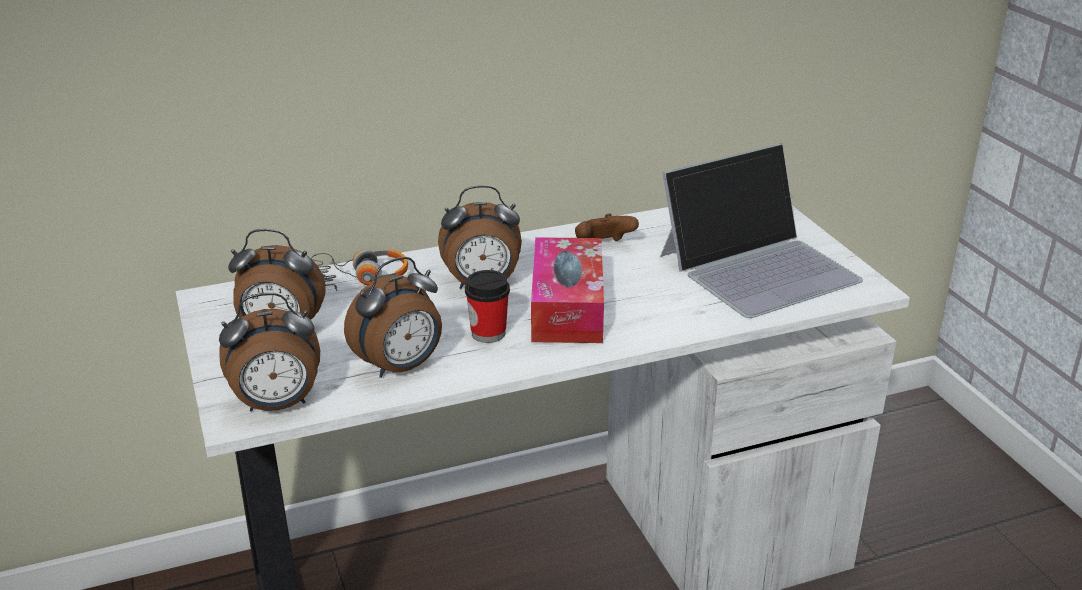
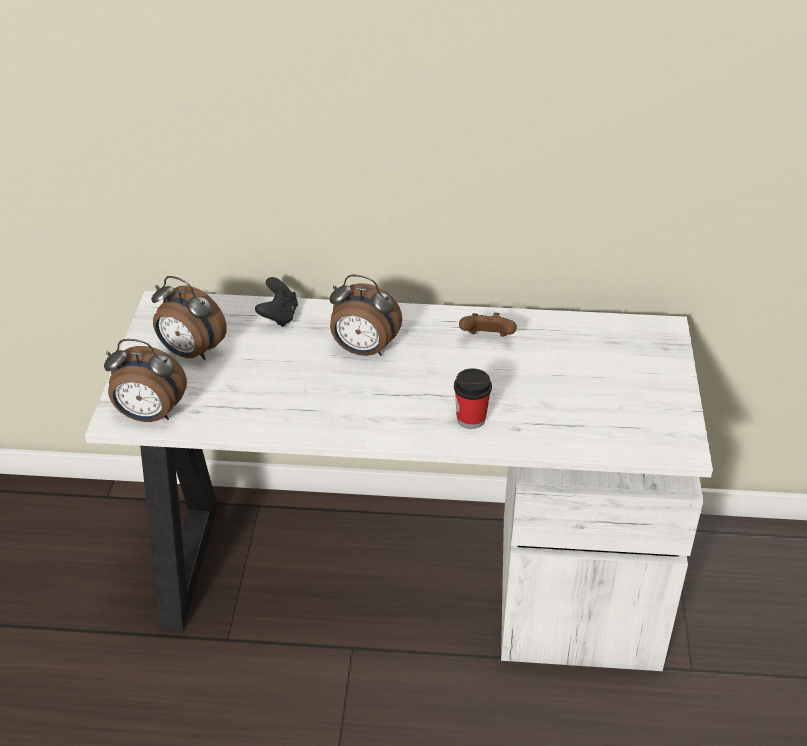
camera: 25 degrees right, 10 degrees up
headphones [311,250,408,291] -> black game controller [255,277,298,327]
alarm clock [344,257,442,378] -> none
cup [465,270,510,343] -> cup moved to [454,368,492,429]
tissue box [531,237,604,343] -> none
laptop [660,144,863,318] -> none

